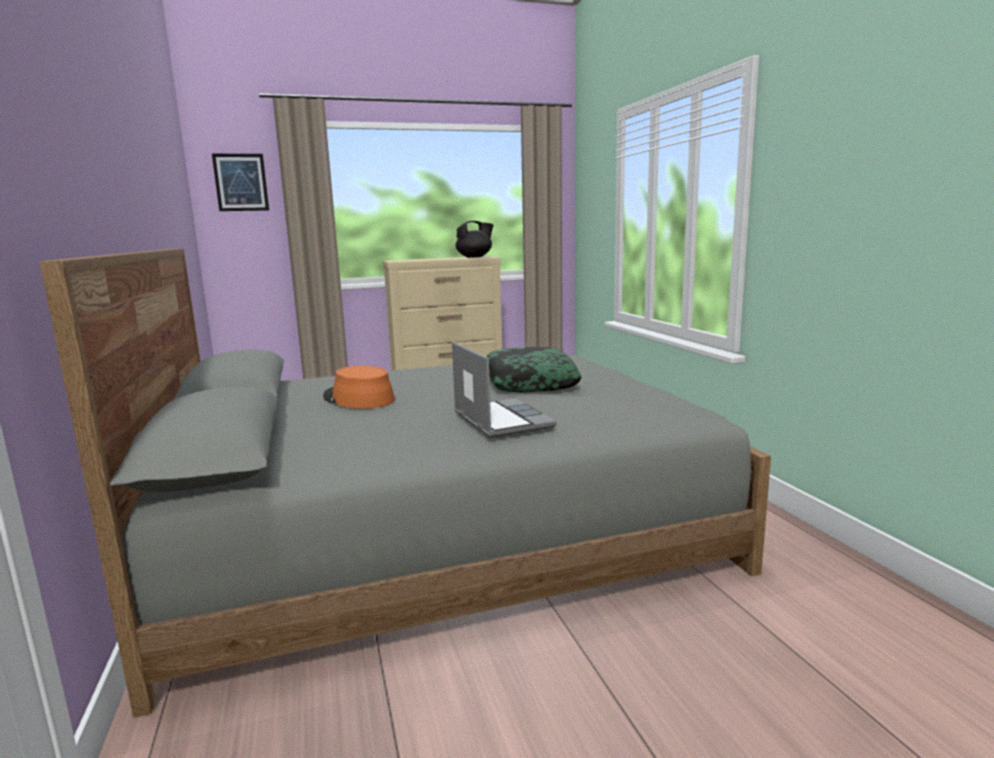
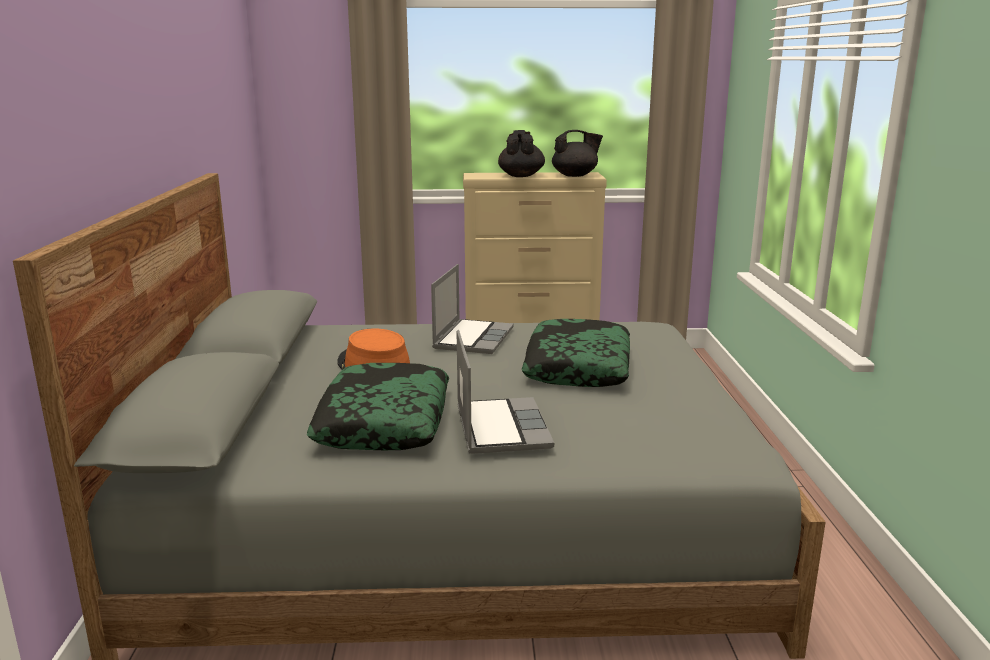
camera: 15 degrees right, 5 degrees up
picture [212,154,269,211] -> none
none -> pillow [307,363,449,450]
none -> laptop [431,264,514,354]
none -> black teapot [498,130,545,177]

